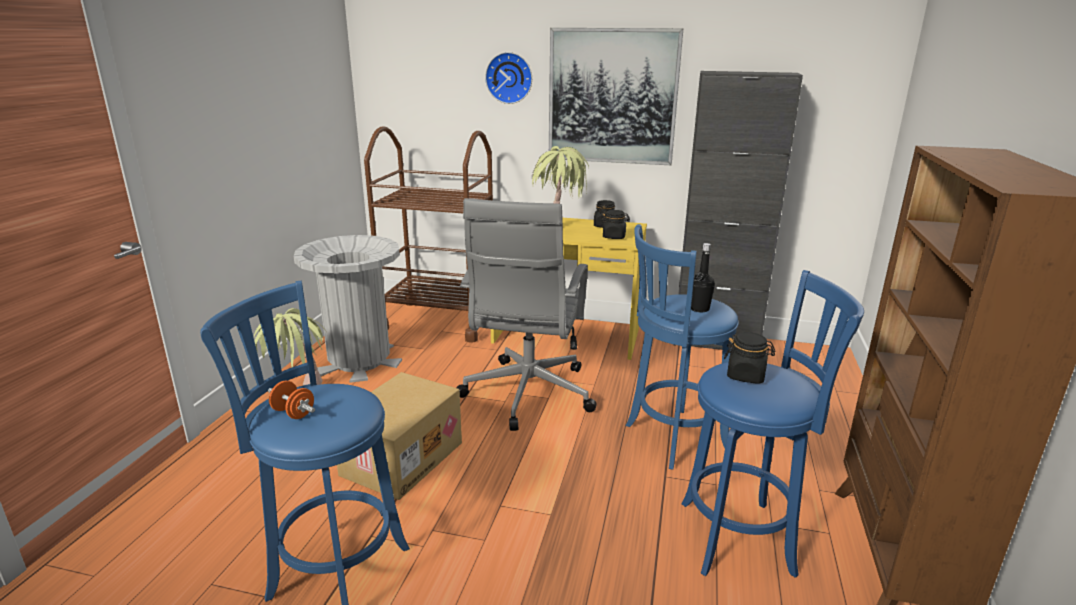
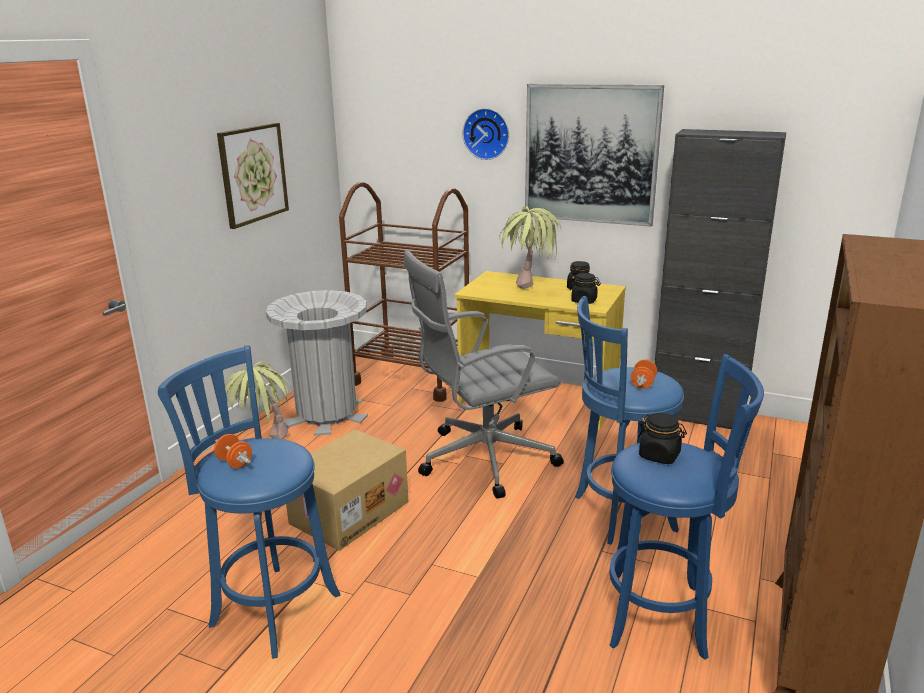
camera: 10 degrees right, 0 degrees up
grey office chair [456,198,597,431] -> grey office chair turned 45 degrees clockwise [403,250,564,499]
black bottle [691,243,715,312] -> orange dumbbell [631,359,657,389]
none -> picture [217,123,289,229]

